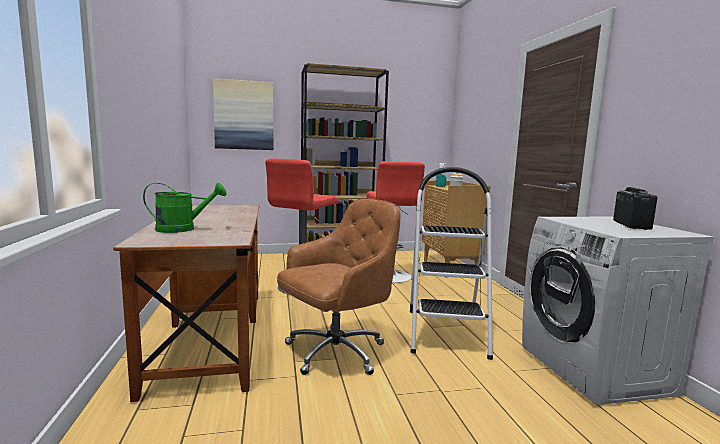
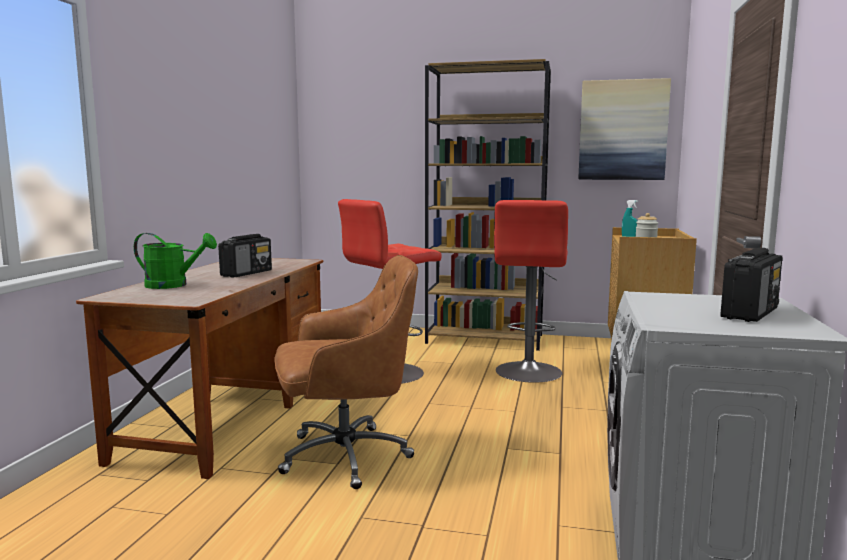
camera: 25 degrees right, 0 degrees up
picture [213,78,273,150] -> picture moved to [578,78,671,180]
step ladder [410,167,493,360] -> none
none -> radio [218,234,272,278]

